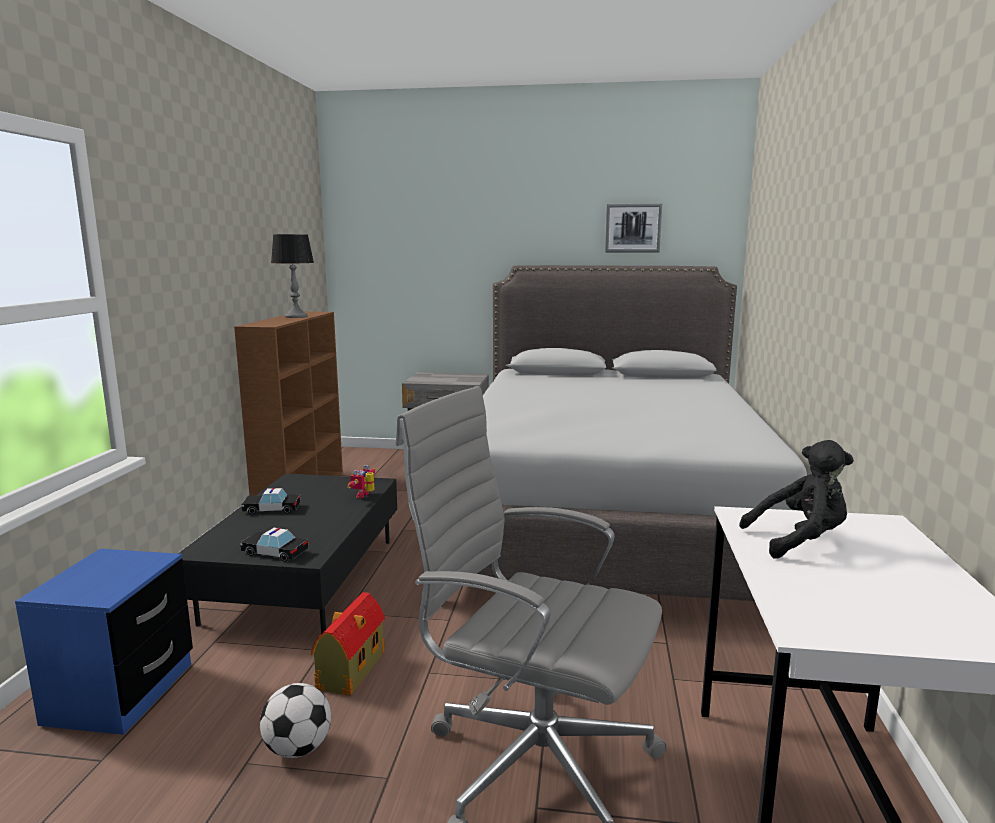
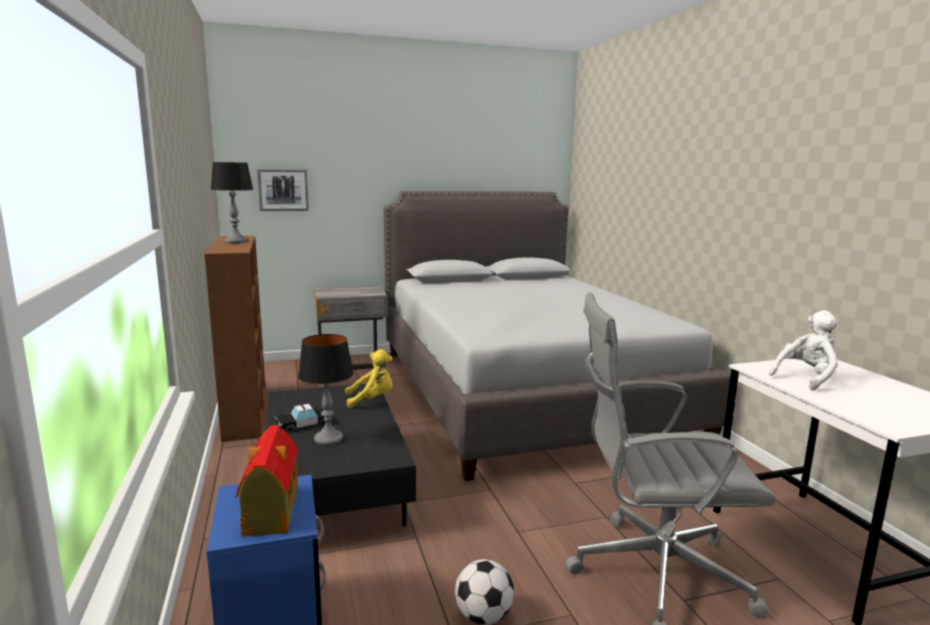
camera: 25 degrees left, 0 degrees up
toy car [240,527,309,562] -> none
toy house [311,592,385,696] -> toy house moved to [236,425,298,537]
toy robot [347,465,376,498] -> yellow plush toy [345,349,393,408]
picture [605,204,662,252] -> picture moved to [257,169,309,211]
black plush toy [739,440,854,558] -> white plush toy [769,310,838,391]
none -> table lamp [298,334,354,445]

